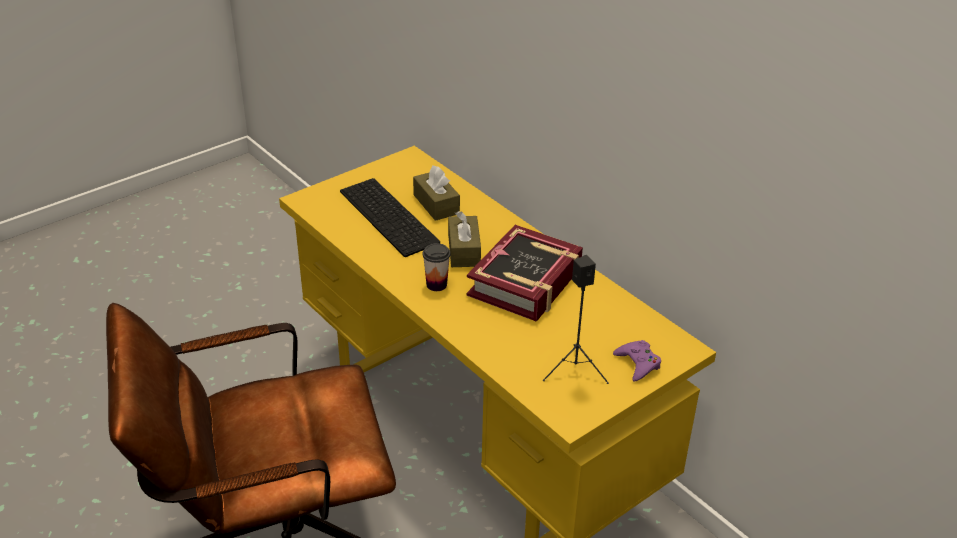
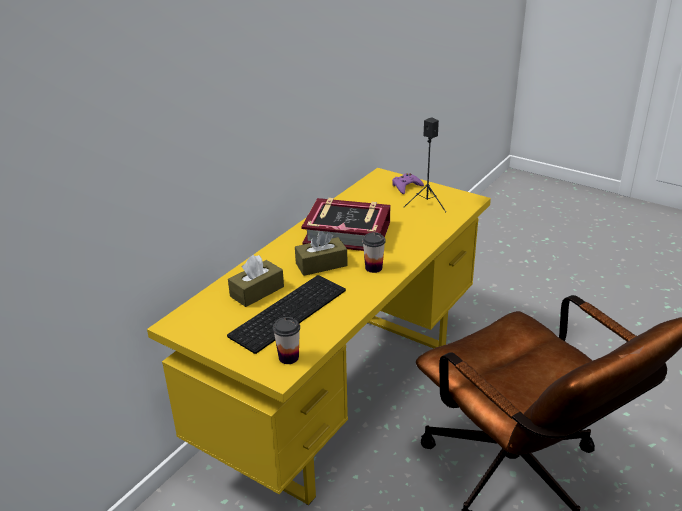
camera: 105 degrees left, 5 degrees down
none -> cup [273,317,300,364]

